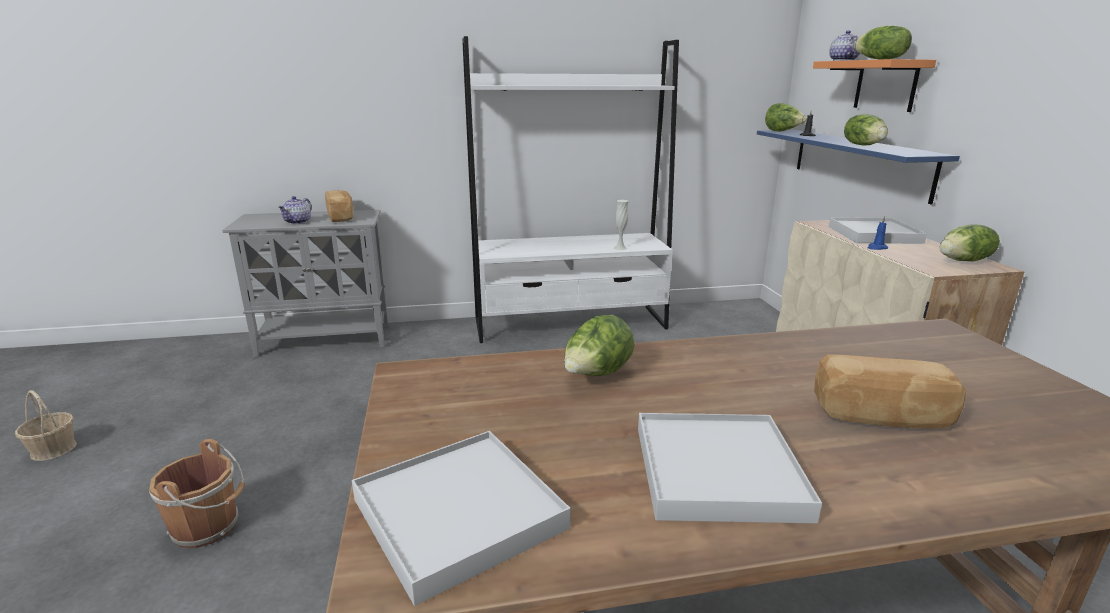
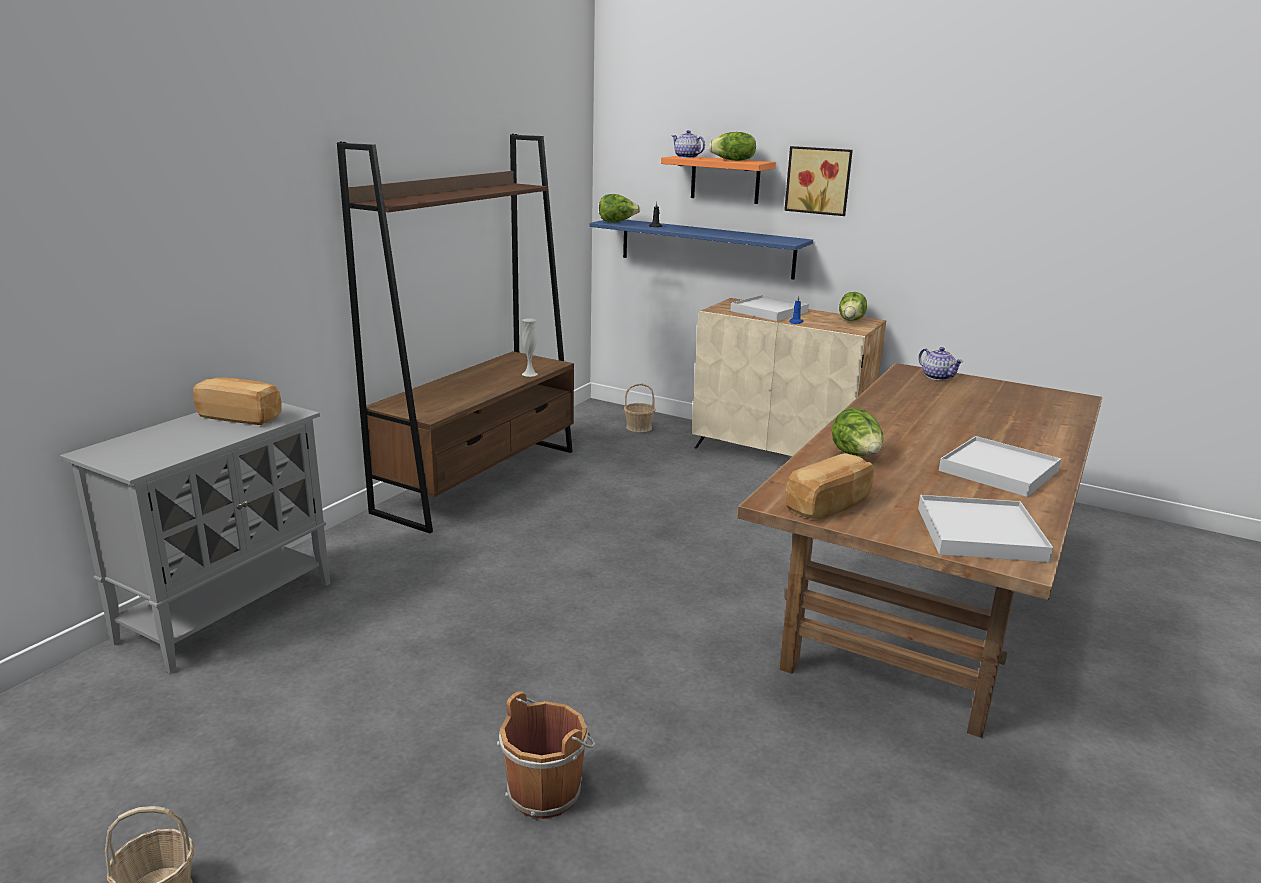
camera: 50 degrees left, 0 degrees up
teapot [278,196,312,224] -> teapot moved to [918,347,963,381]
white bookcase [462,36,679,343] -> brown bookcase [337,134,574,533]
bread [814,354,966,428] -> bread moved to [786,453,874,519]
lettuce [844,114,888,145] -> none
none -> basket [624,383,656,432]
none -> picture [784,146,853,216]

